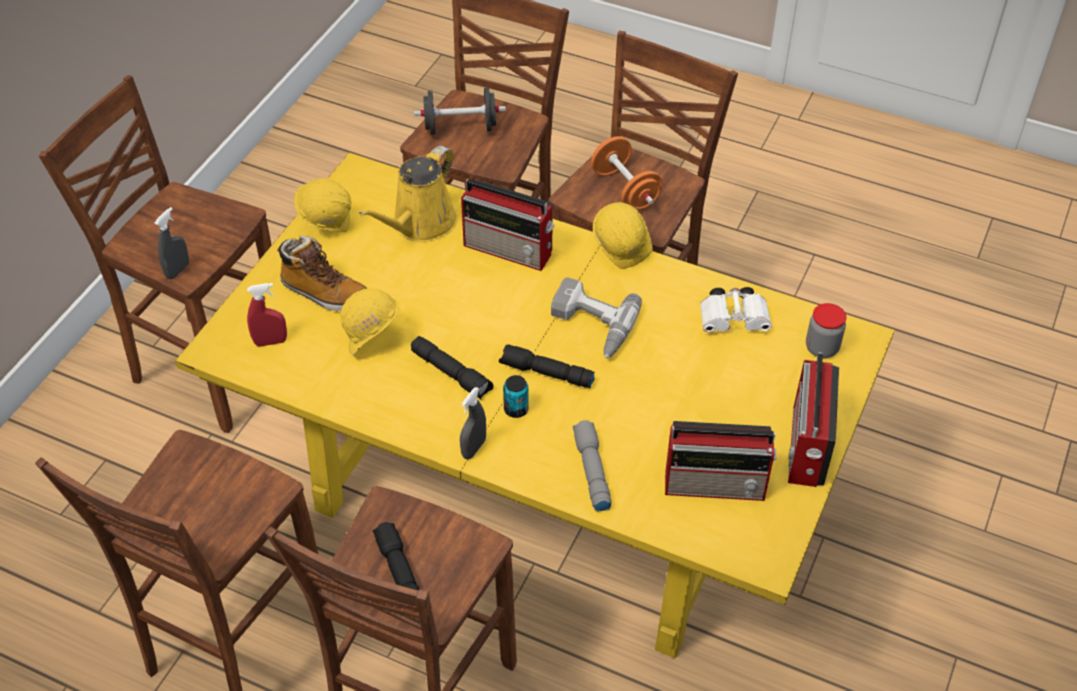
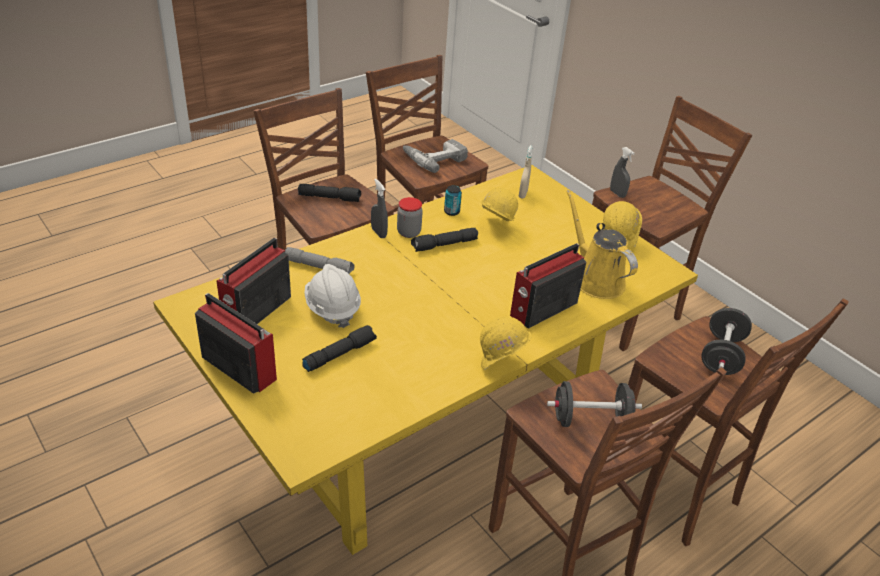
camera: 115 degrees right, 10 degrees down
red spray bottle [247,283,287,347] -> beige spray bottle [519,145,533,198]
boot [277,236,367,312] -> none
black flashlight [499,344,595,388] -> black flashlight moved to [302,325,377,372]
can [503,375,529,418] -> can moved to [444,185,462,216]
power drill [551,277,642,358] -> power drill moved to [403,139,468,173]
orange dumbbell [591,136,663,210] -> black dumbbell [547,381,642,427]
white binoculars [700,287,772,333] -> none
jar [806,303,847,358] -> jar moved to [397,197,423,238]
none -> white hard hat [304,264,361,328]

